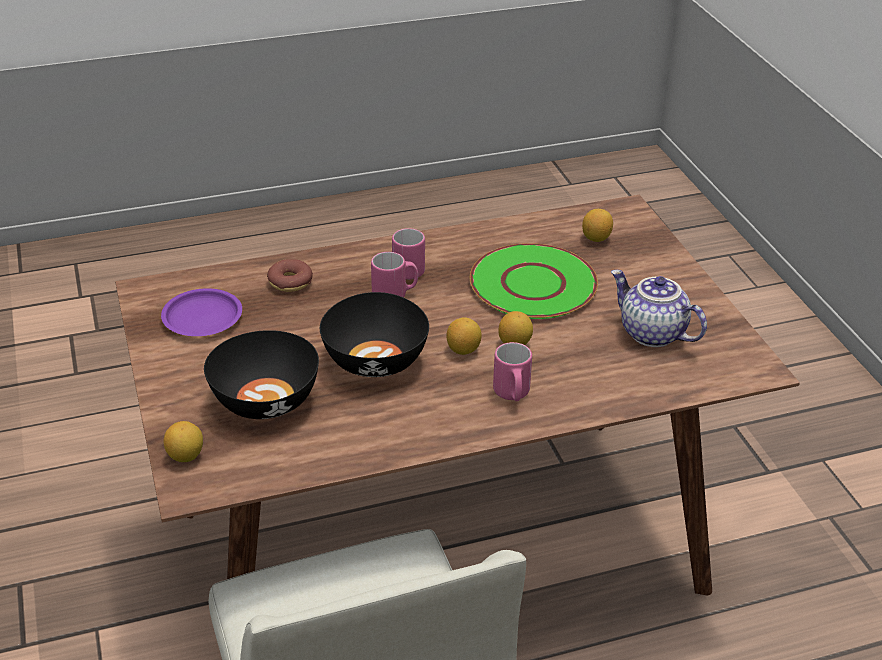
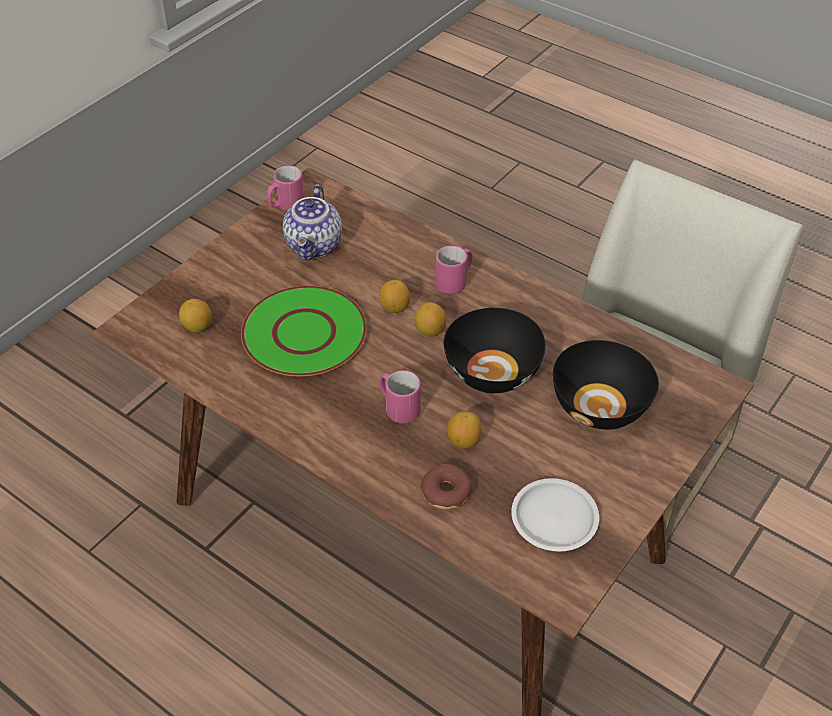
camera: 125 degrees left, 10 degrees up
purple plate [161,288,242,336] -> white plate [511,478,599,551]
lemon [164,421,203,462] -> lemon moved to [447,412,481,448]
pink mug [392,228,425,280] -> pink mug moved to [267,166,305,211]

